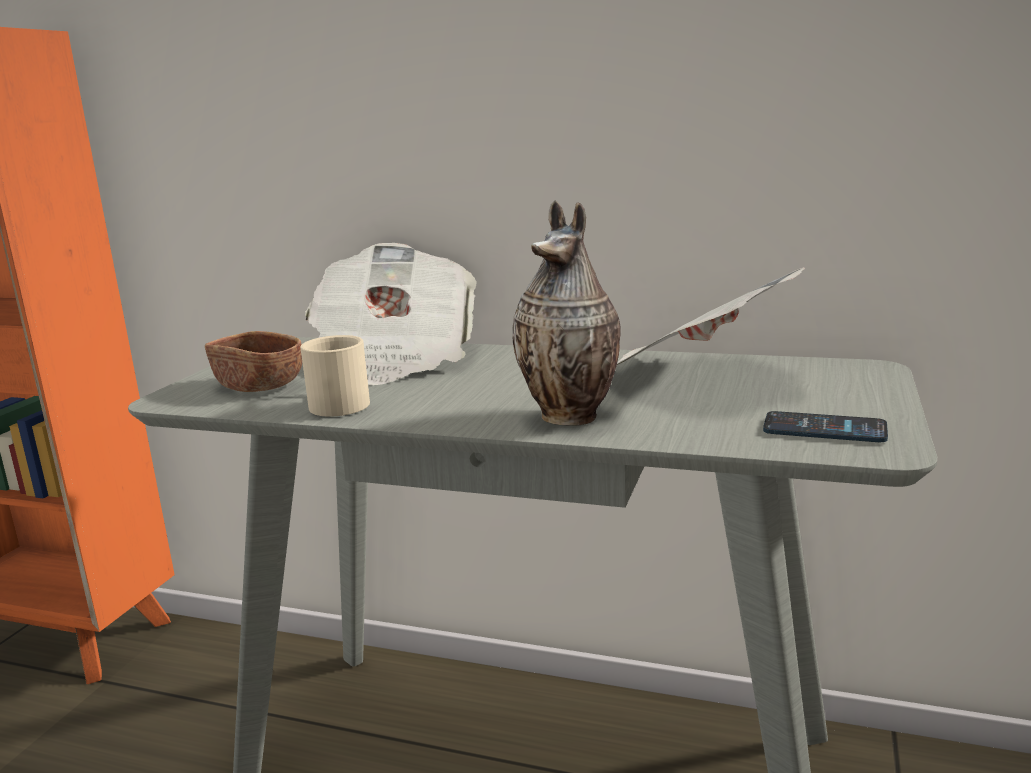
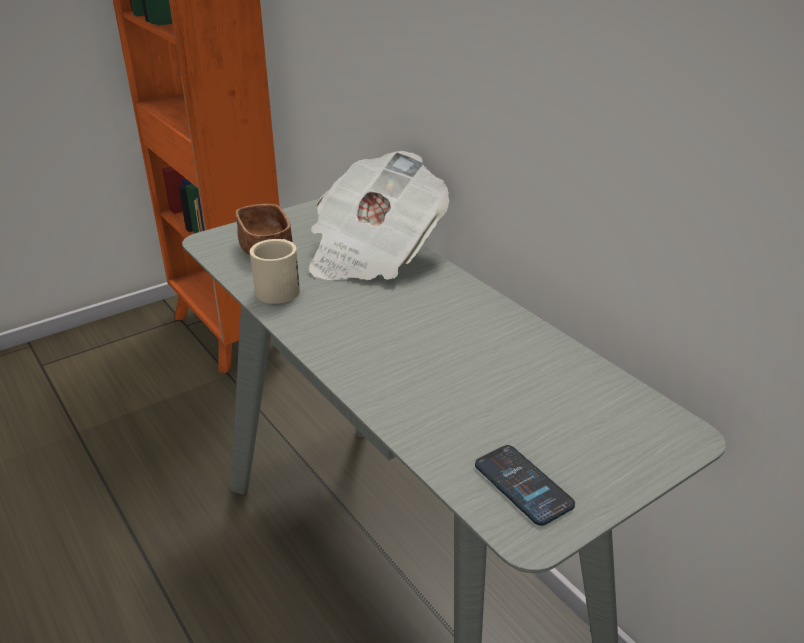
camera: 35 degrees right, 15 degrees up
vase [512,200,621,425] -> none
newspaper [617,267,805,365] -> none

